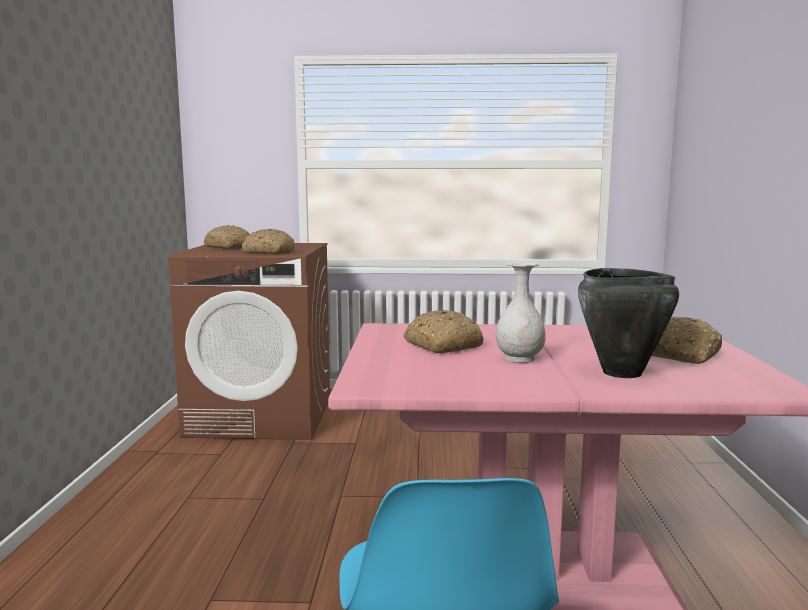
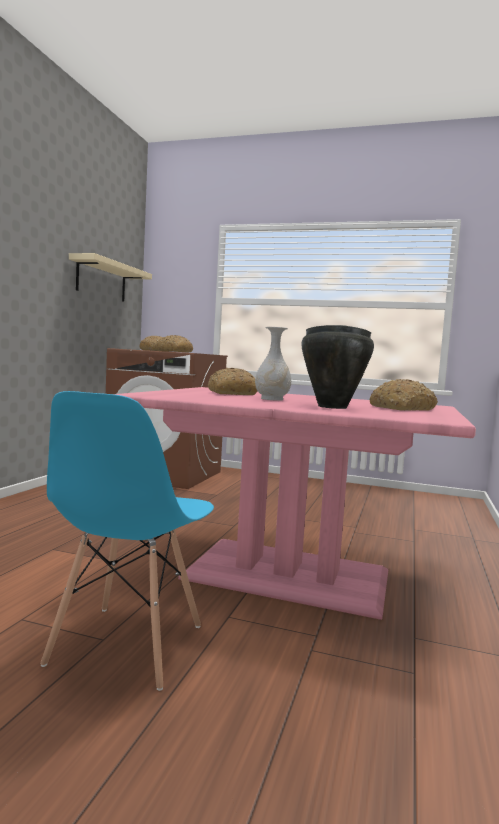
camera: 15 degrees right, 5 degrees down
none -> beige shelf [69,253,152,302]

